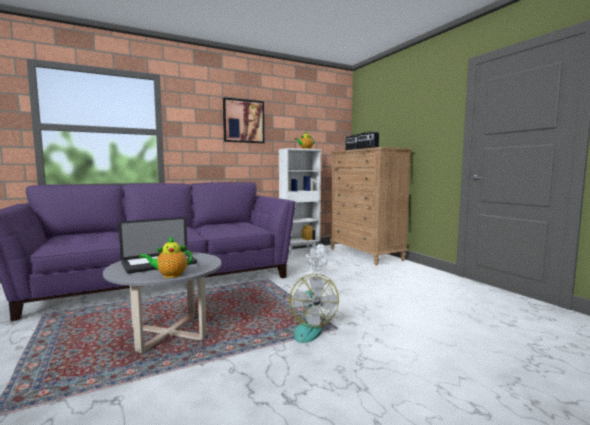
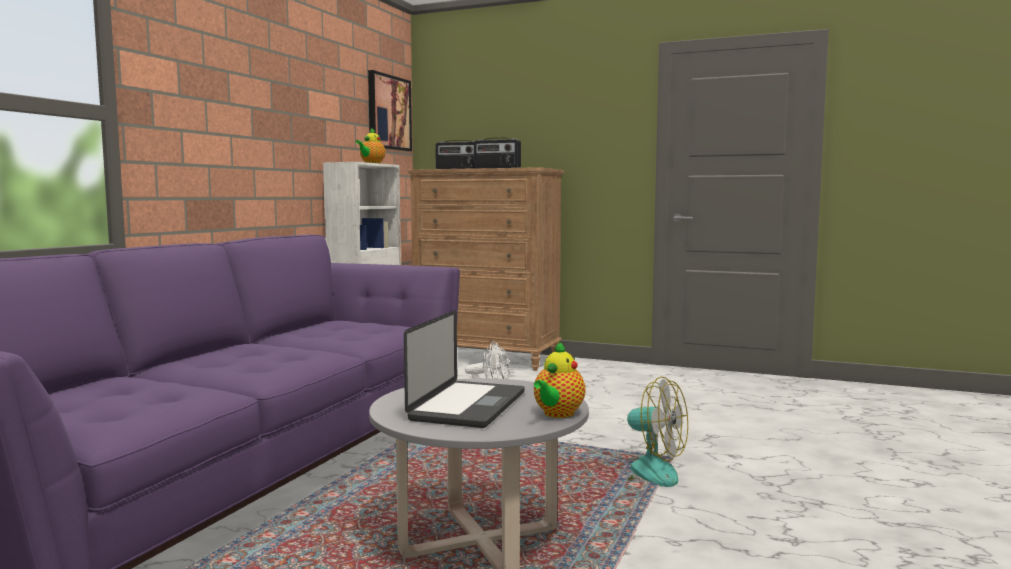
camera: 40 degrees left, 0 degrees up
picture [223,98,264,143] -> picture moved to [368,70,412,151]

